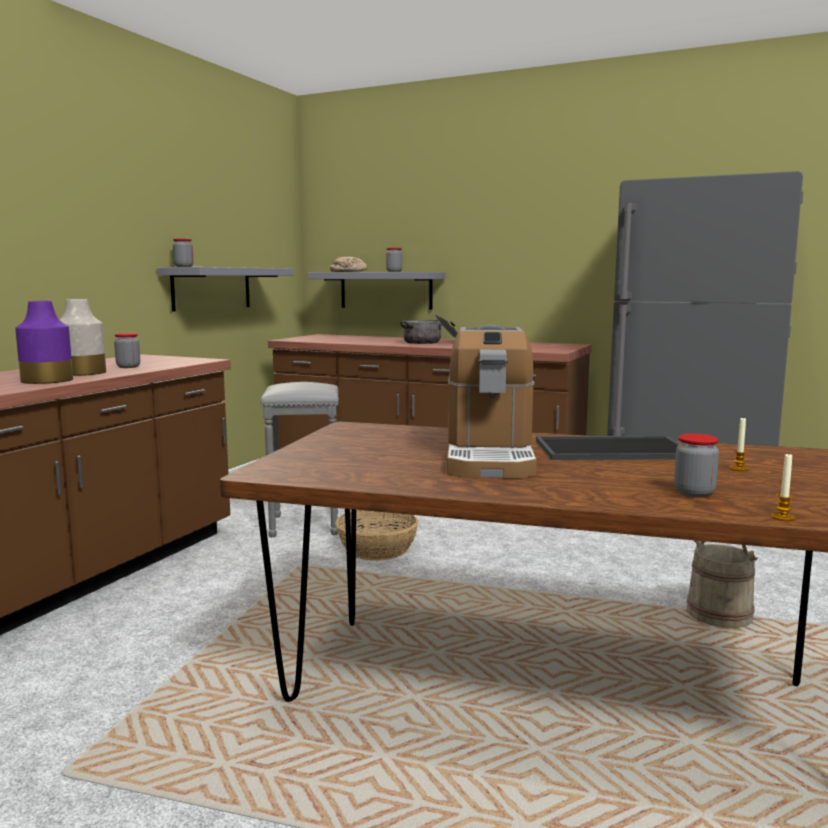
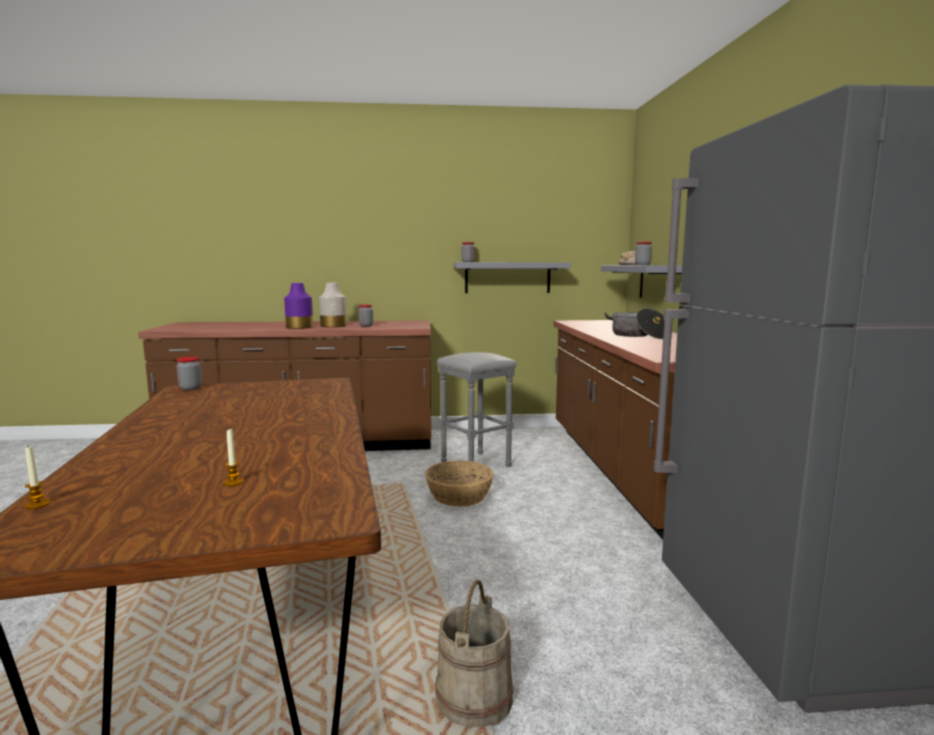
camera: 60 degrees right, 0 degrees up
coffee machine [447,325,537,479] -> none
tray [536,436,680,460] -> none
jar [674,434,719,497] -> jar moved to [177,357,202,390]

